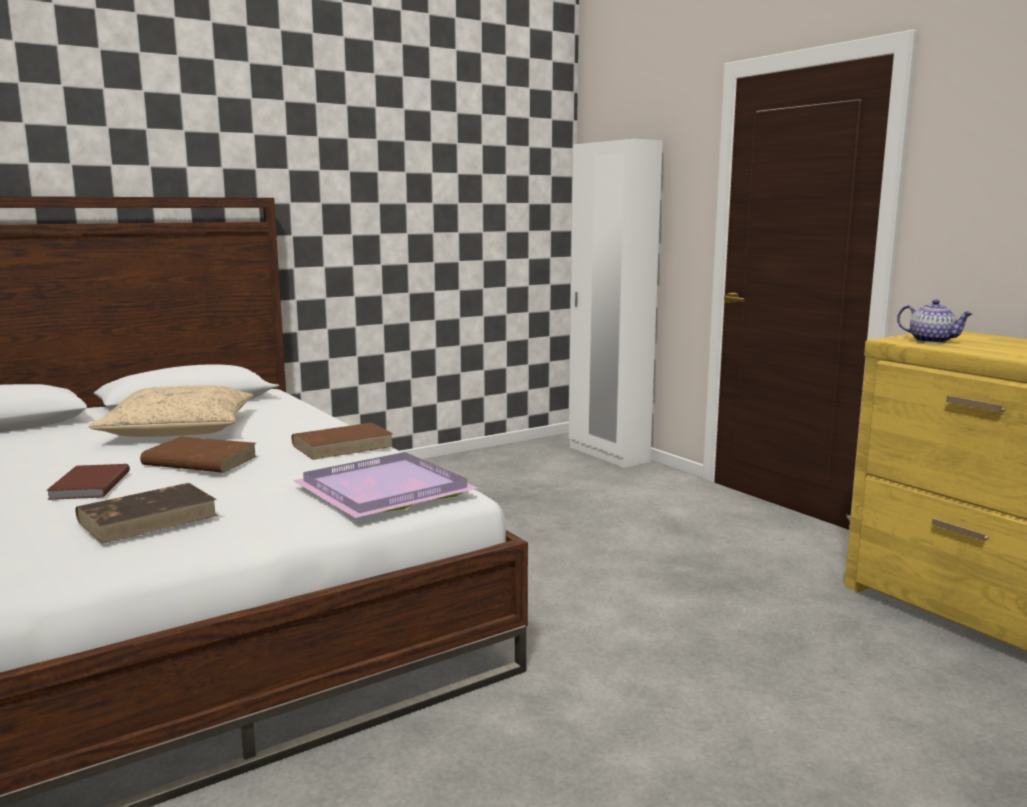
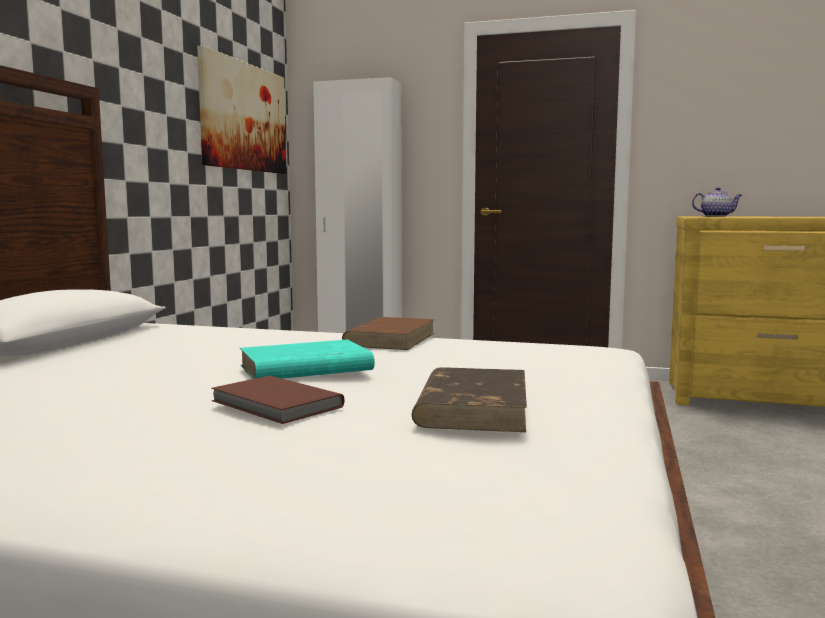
camera: 40 degrees left, 5 degrees down
beige pillow [89,385,253,437] -> none
brown book [140,436,257,473] -> turquoise book [240,339,375,379]
purple tray [293,452,478,518] -> none
none -> picture [197,45,286,174]

